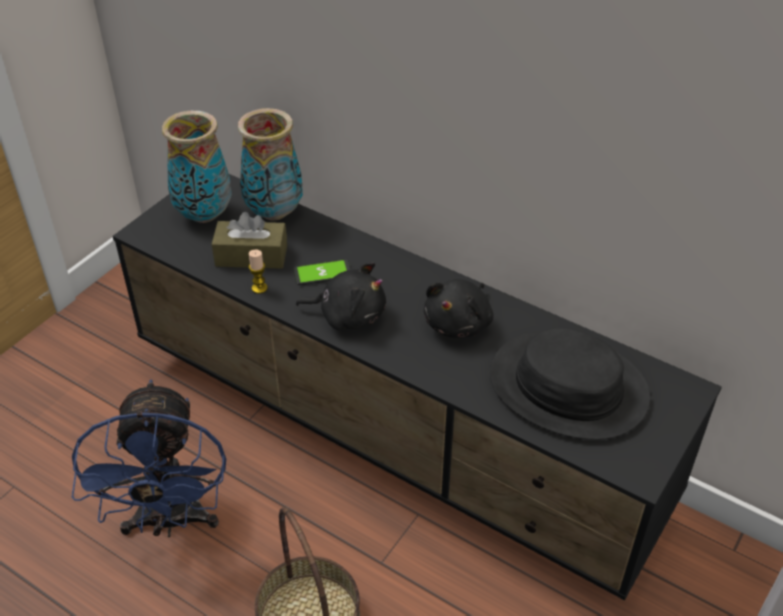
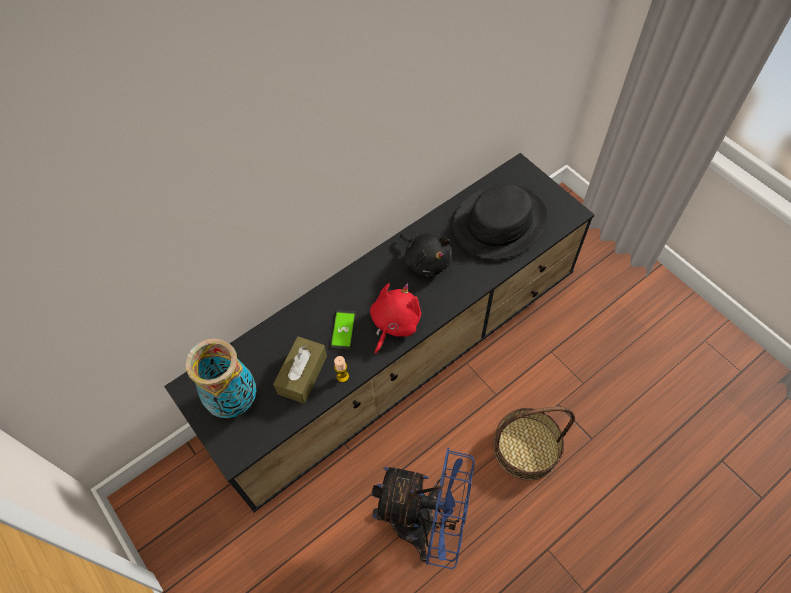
camera: 70 degrees left, 15 degrees up
vase [238,108,303,220] -> none
black plush toy [296,262,386,330] -> red plush toy [370,283,421,354]

